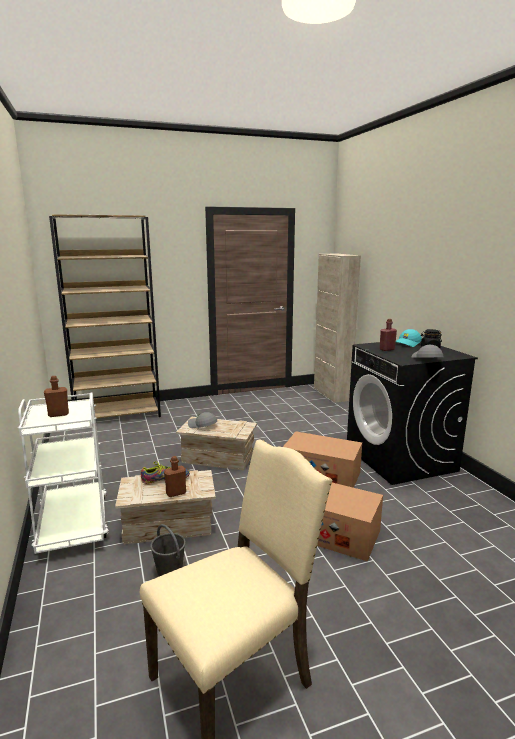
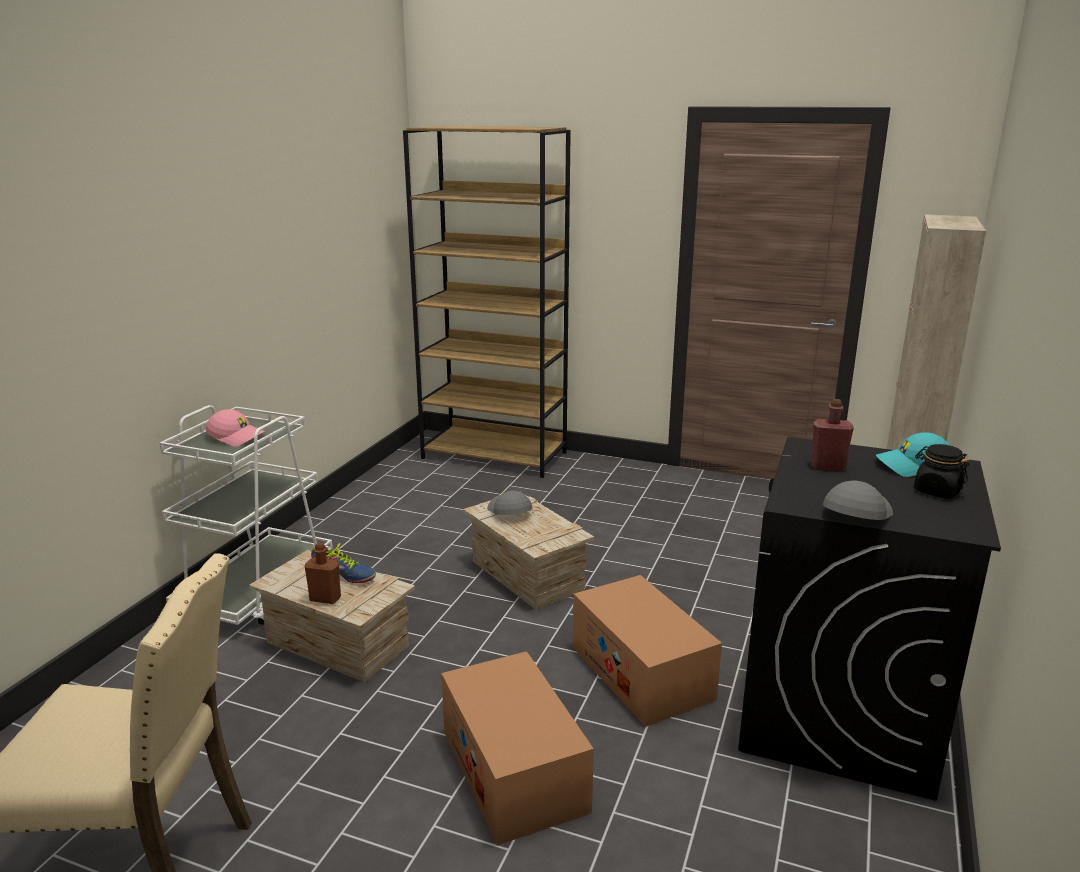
camera: 40 degrees right, 5 degrees up
brown bottle [44,376,69,417] -> pink cap [206,409,265,446]
grey bucket [150,524,186,576] -> none

